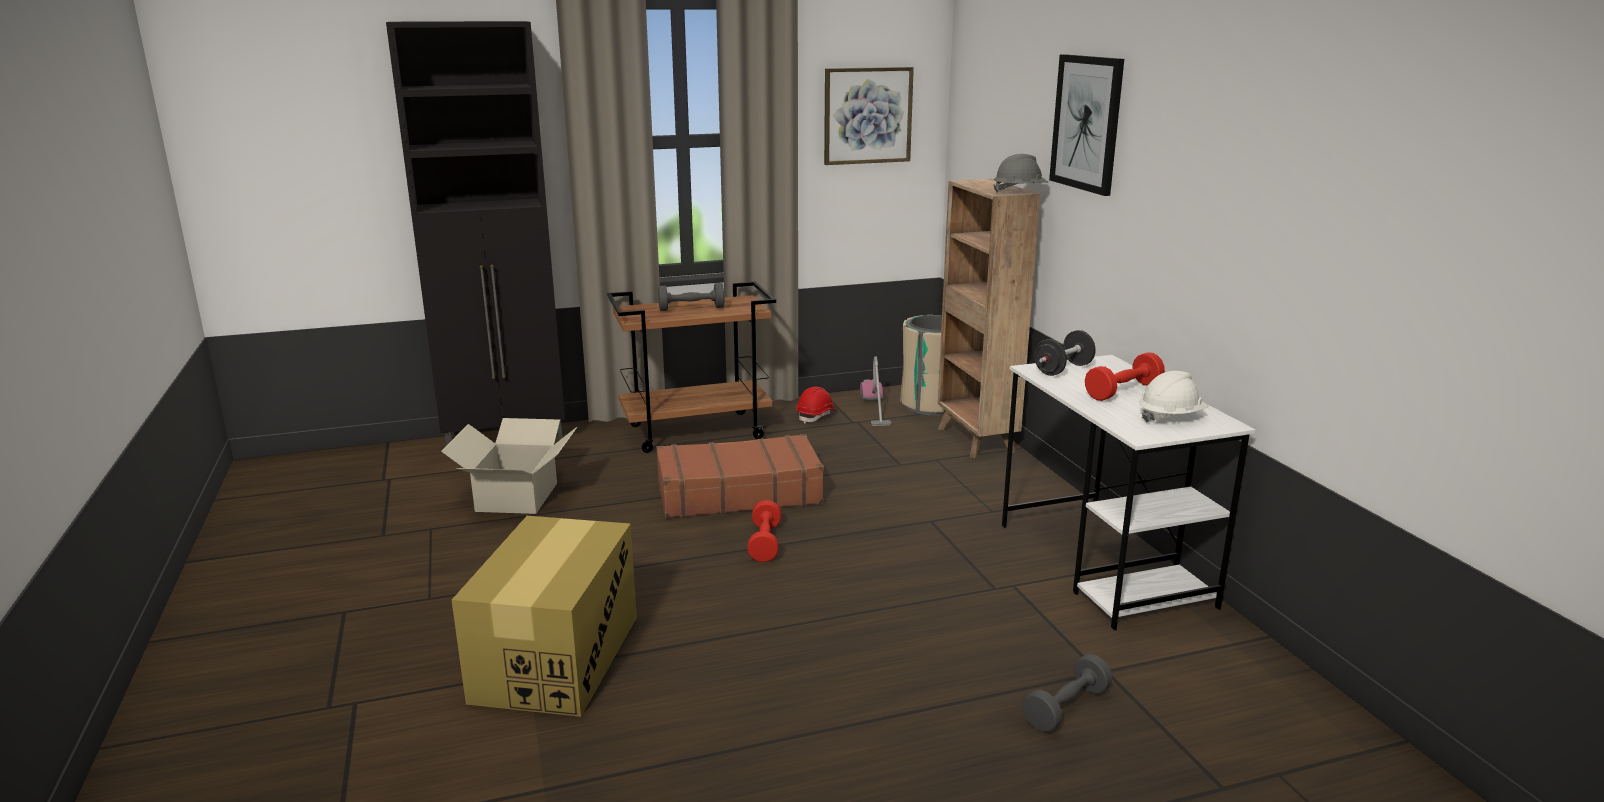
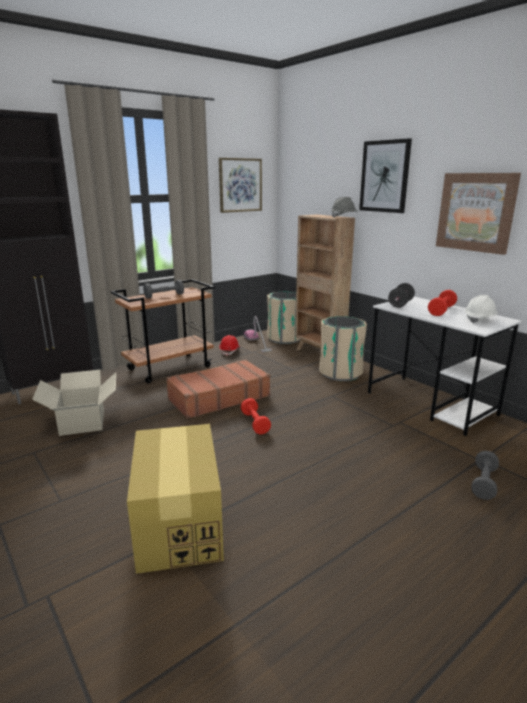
camera: 20 degrees left, 0 degrees up
none -> beige trash can [319,316,367,381]
none -> picture [436,173,521,255]

